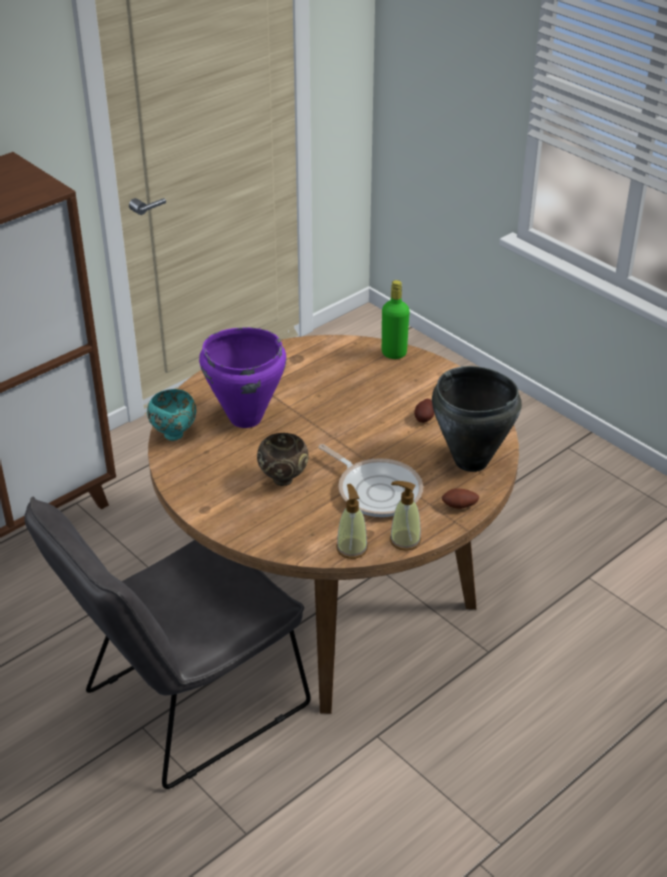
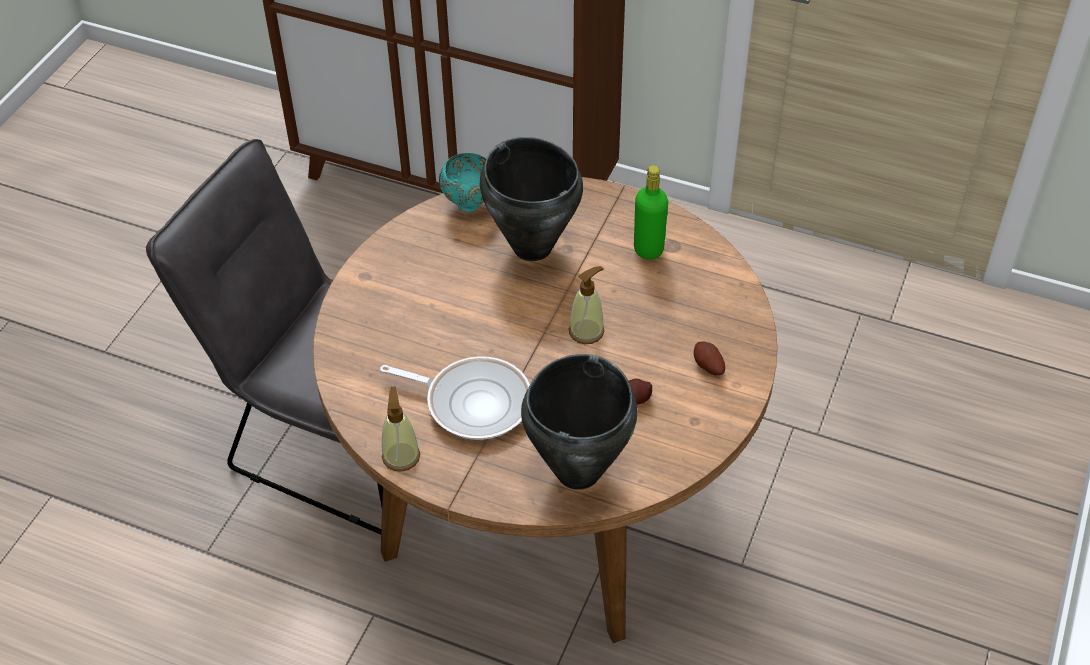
camera: 65 degrees right, 10 degrees up
purple cooking pot [199,327,287,428] -> black cooking pot [480,137,583,261]
brown bowl [257,433,309,486] -> none
frying pan [318,444,423,517] -> frying pan turned 90 degrees counterclockwise [380,356,530,440]
soap dispenser [336,484,368,559] -> soap dispenser moved to [569,266,604,344]
green bottle [382,280,410,359] -> green bottle moved to [634,165,668,260]
potato [442,488,479,509] -> potato moved to [694,342,725,375]

